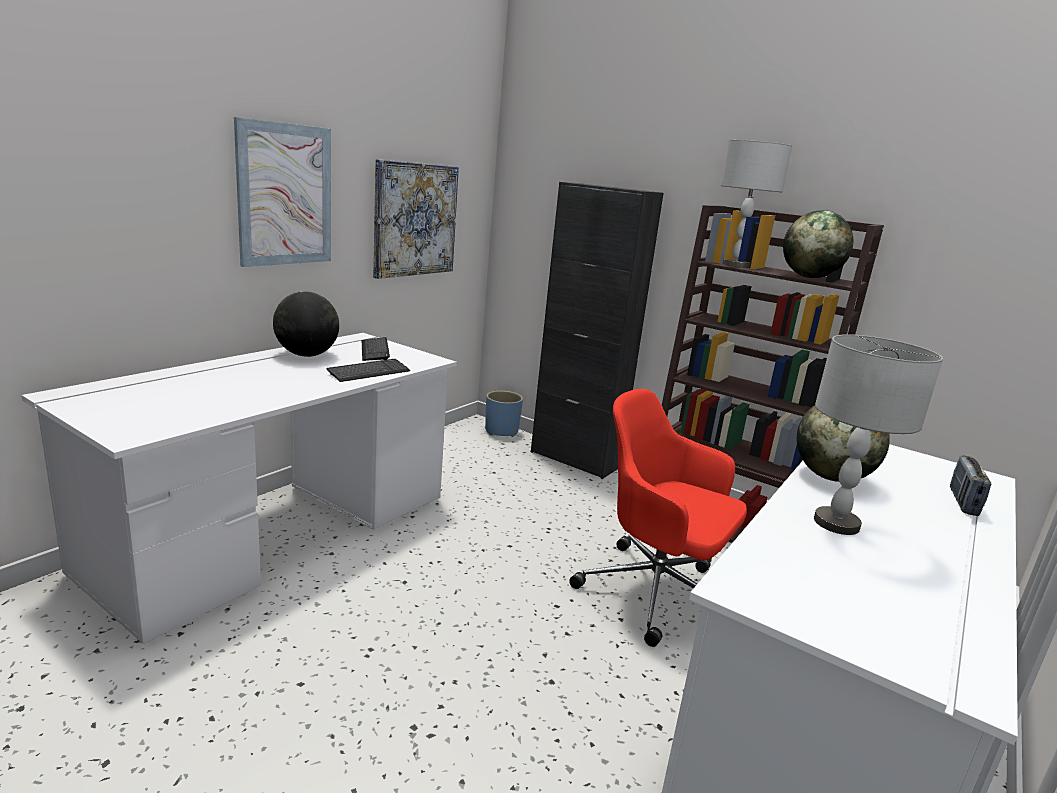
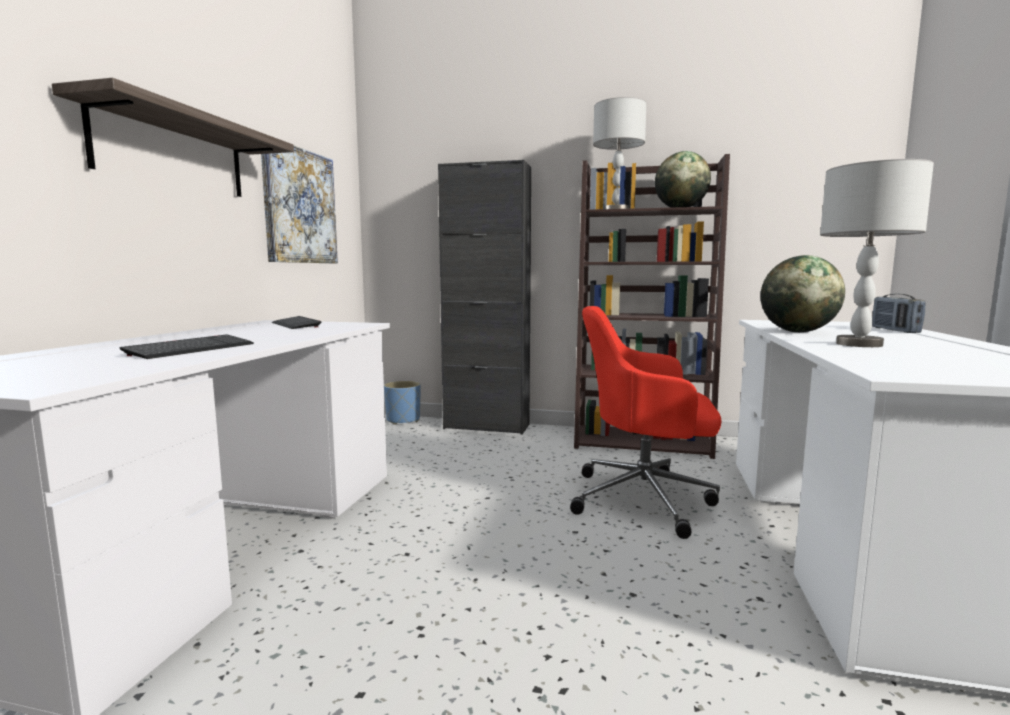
camera: 20 degrees left, 10 degrees down
picture [234,117,331,267] -> shelf [52,78,294,197]
globe [273,291,339,357] -> none
keyboard [327,359,410,382] -> keyboard moved to [120,335,254,359]

